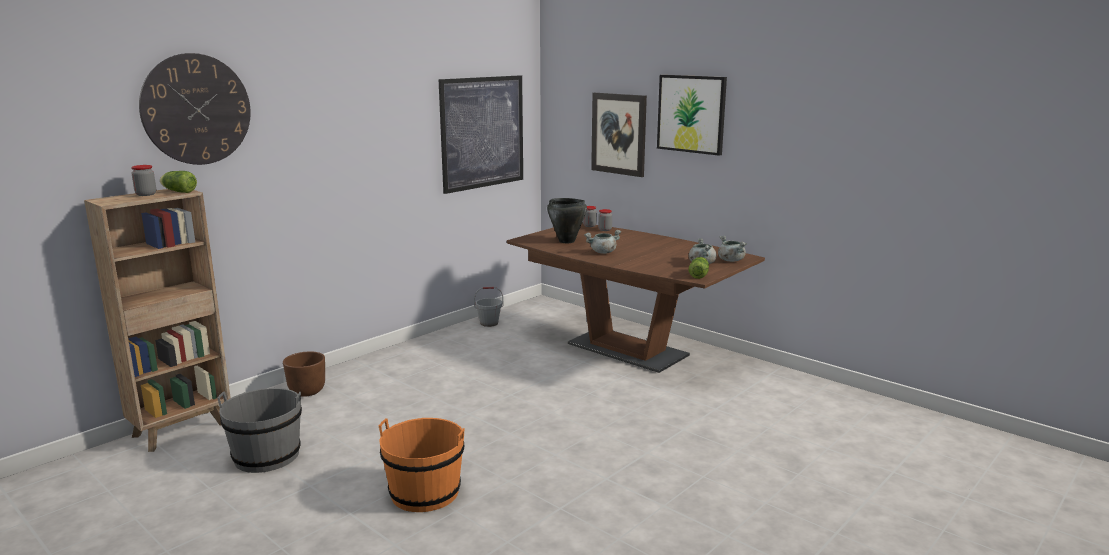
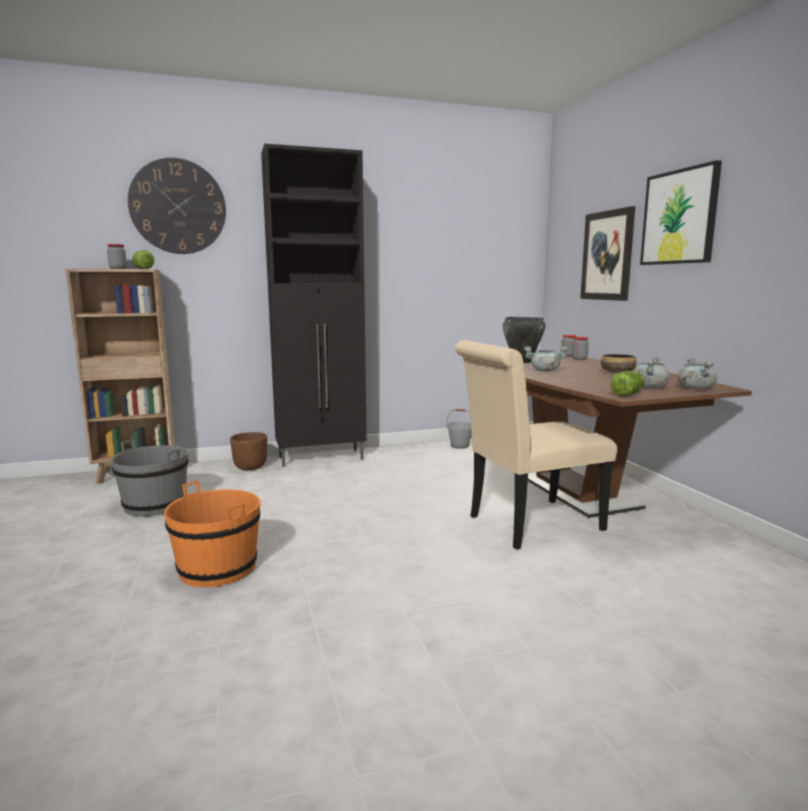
camera: 30 degrees right, 5 degrees down
picture [438,75,523,194] -> none
none -> black cabinet [261,144,367,467]
none -> beige chair [455,340,617,550]
none -> bowl [601,354,637,373]

